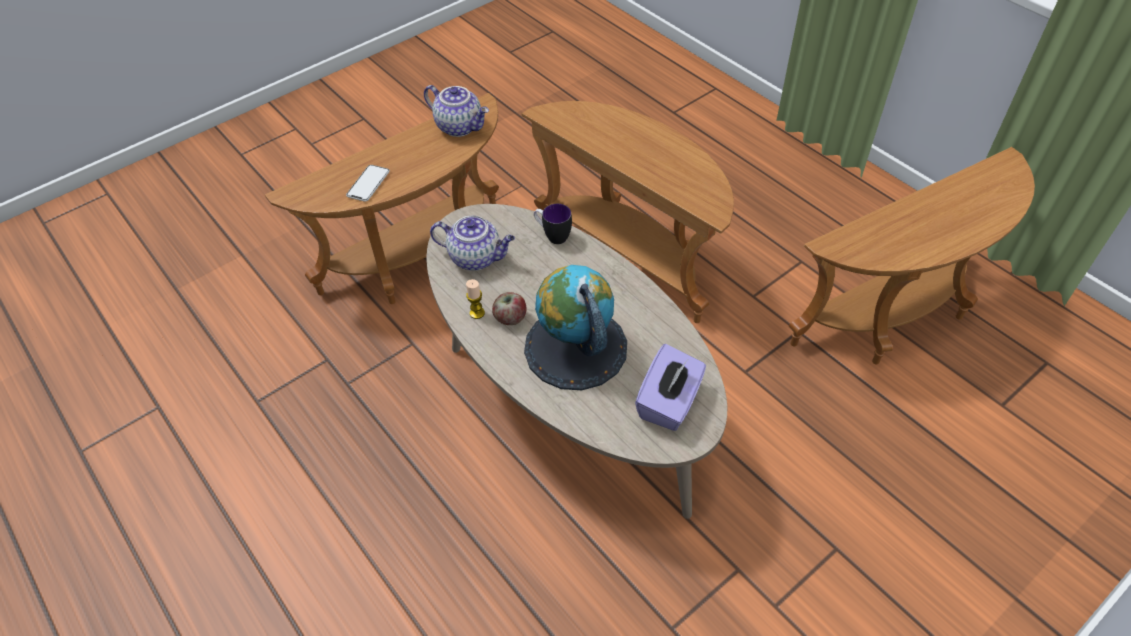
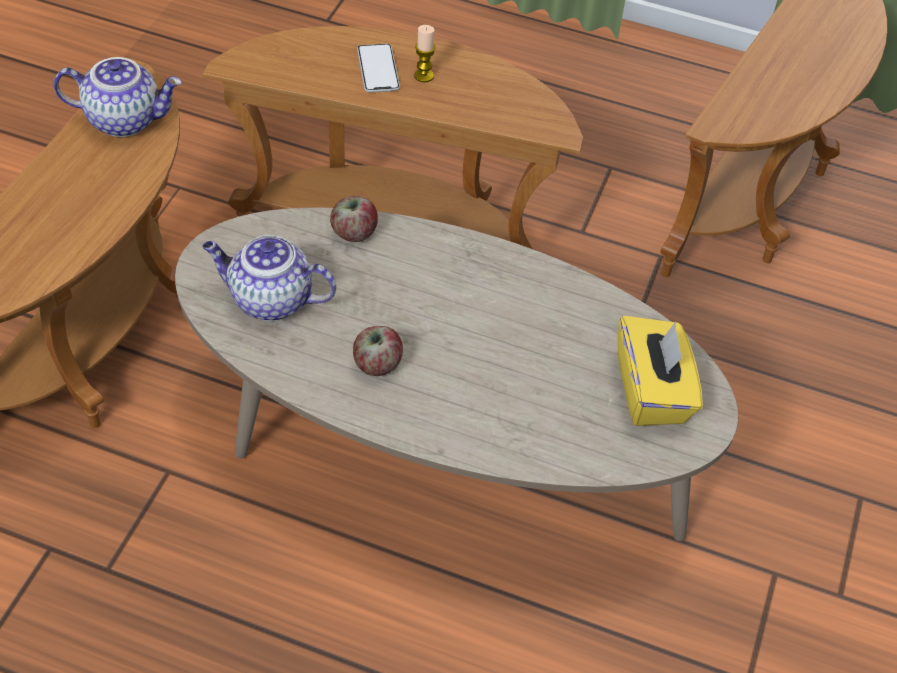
camera: 35 degrees left, 0 degrees up
phone [346,165,390,202] -> phone moved to [357,44,400,92]
teapot [430,216,515,271] -> teapot turned 150 degrees counterclockwise [202,235,336,321]
candle [466,279,485,319] -> candle moved to [414,25,436,82]
globe [524,265,627,390] -> none
mug [534,204,572,244] -> apple [330,196,378,242]
purple tissue box [635,344,706,431] -> yellow tissue box [618,316,703,426]

